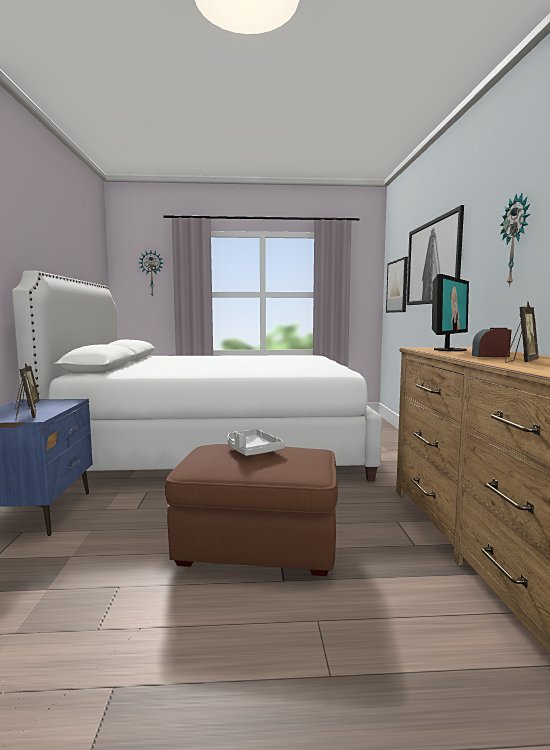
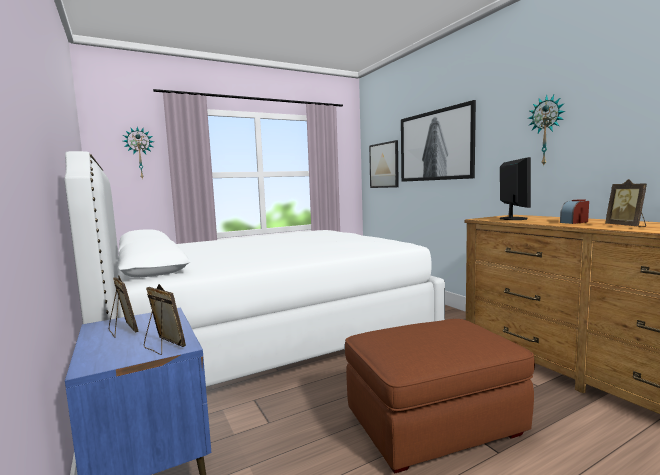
camera: 25 degrees left, 0 degrees up
grey tray [228,429,284,456] -> none
picture frame [505,302,539,363] -> picture frame turned 150 degrees clockwise [605,179,647,227]

